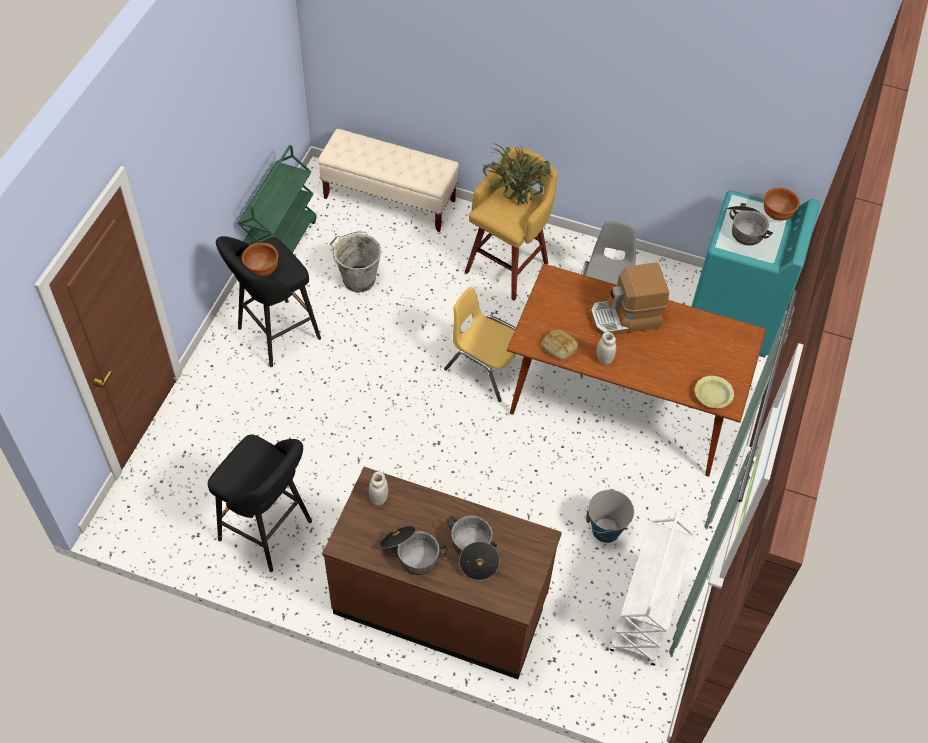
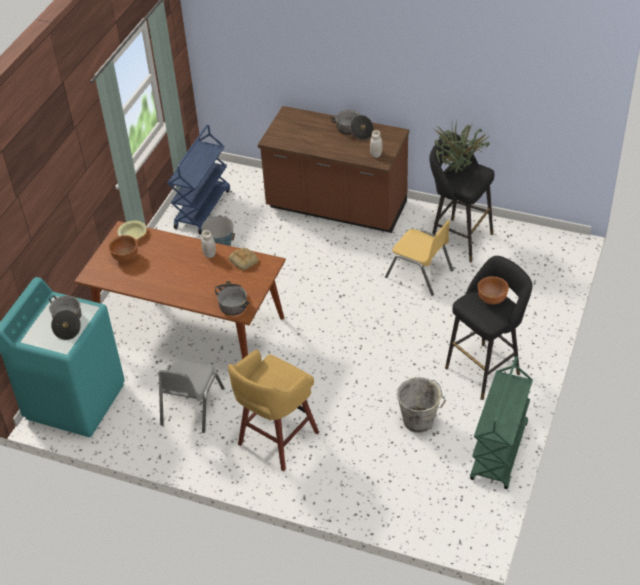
camera: 175 degrees left, 10 degrees down
beige bench [318,129,459,232] -> none
yellow chair [444,287,516,402] -> yellow chair moved to [385,220,453,296]
cooking pot [447,515,500,580] -> cooking pot moved to [214,281,250,316]
potted plant [483,144,554,205] -> potted plant moved to [434,121,490,173]
coffee machine [590,263,669,335] -> none
white cart [610,511,695,666] -> blue cart [167,125,230,234]
brown bowl [764,188,800,221] -> brown bowl moved to [109,235,138,262]

